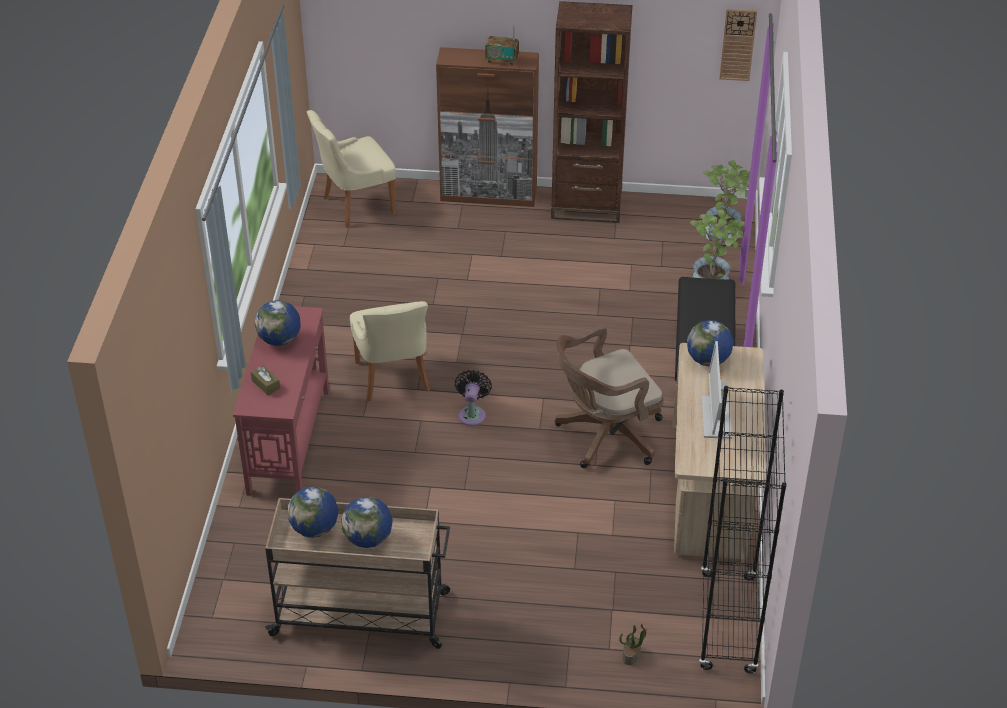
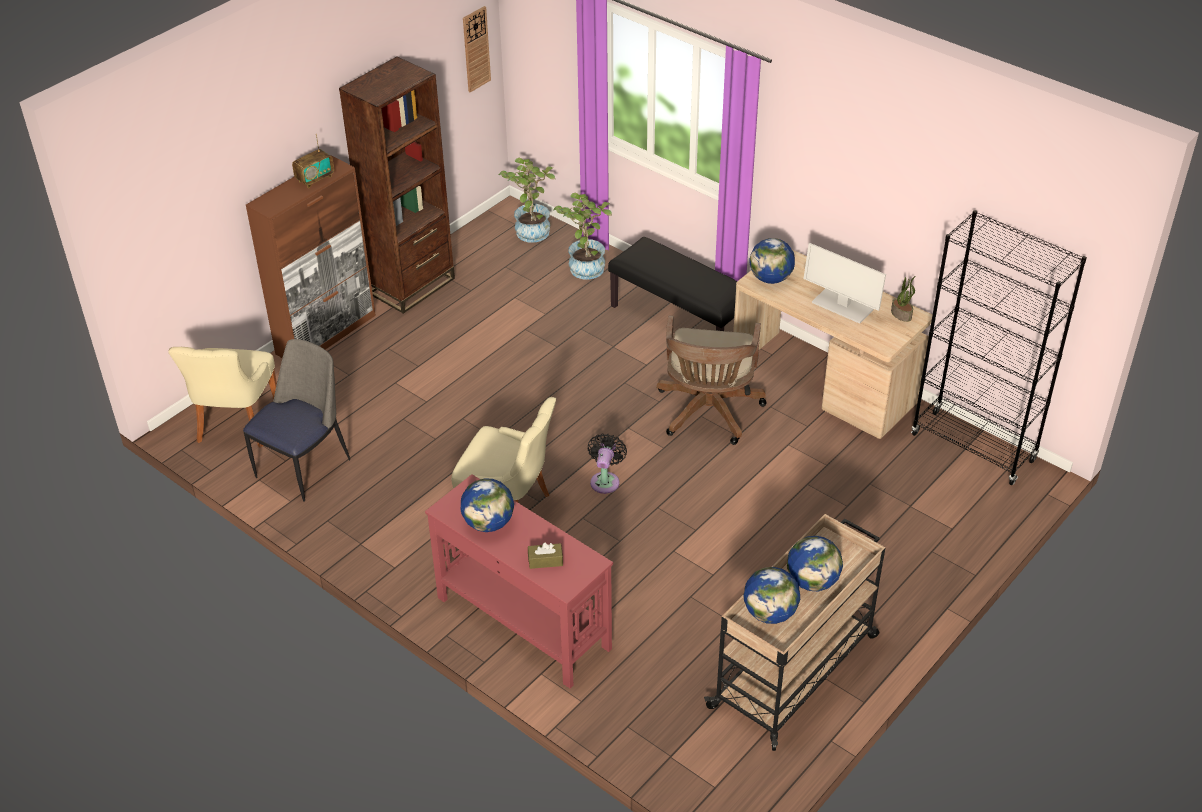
camera: 55 degrees left, 0 degrees up
black fan [455,370,492,426] -> black fan turned 60 degrees clockwise [588,433,627,494]
potted plant [619,624,648,665] -> potted plant moved to [891,276,916,322]
none -> chair [243,339,350,502]

